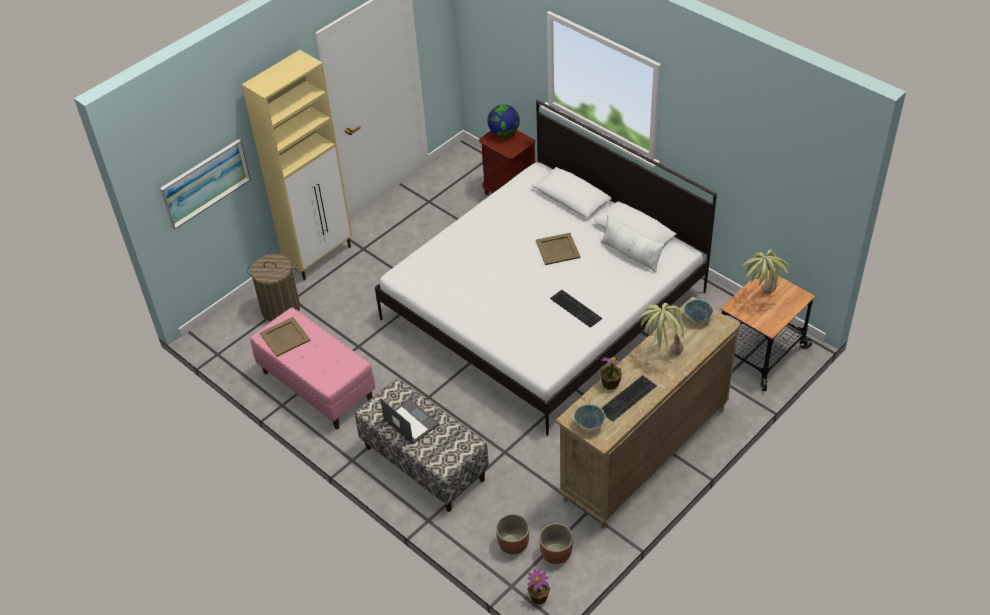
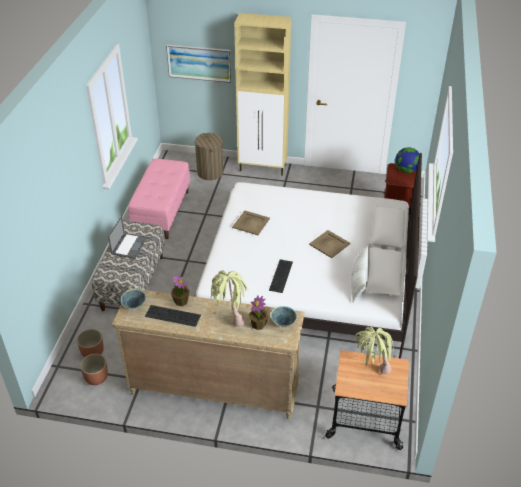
camera: 55 degrees right, 5 degrees down
beige tray [260,317,311,357] -> beige tray moved to [232,211,270,235]
potted plant [527,568,550,605] -> potted plant moved to [249,295,268,330]

